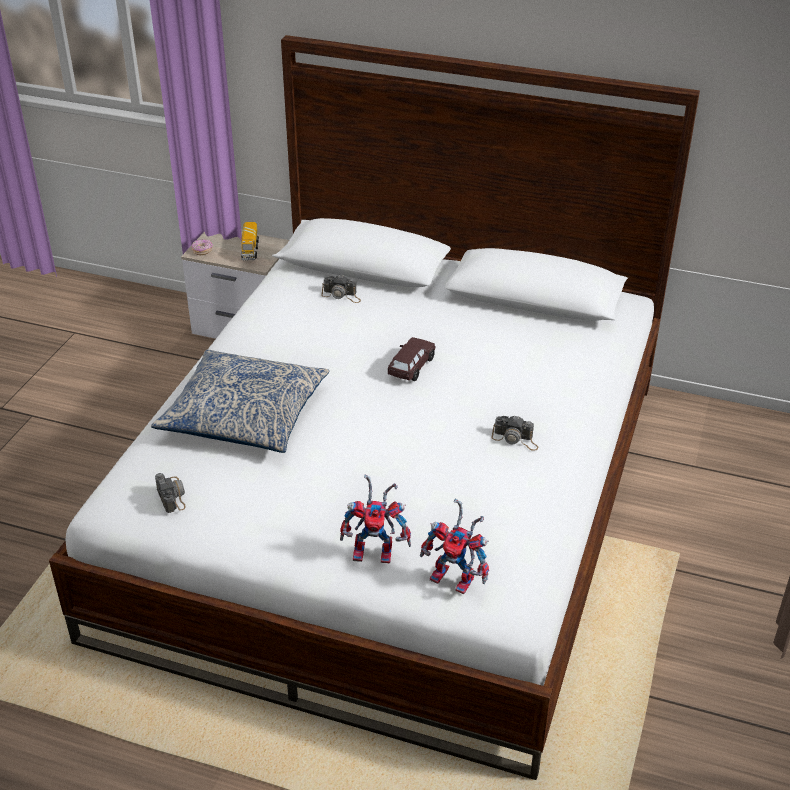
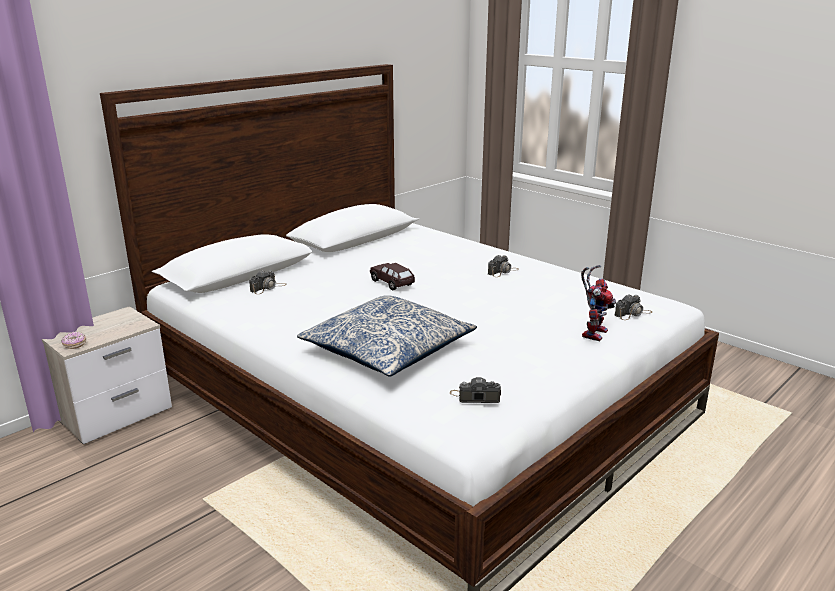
camera: 65 degrees left, 15 degrees down
toy truck [241,222,259,261] -> none
toy robot [420,499,489,594] -> camera [614,294,652,320]

